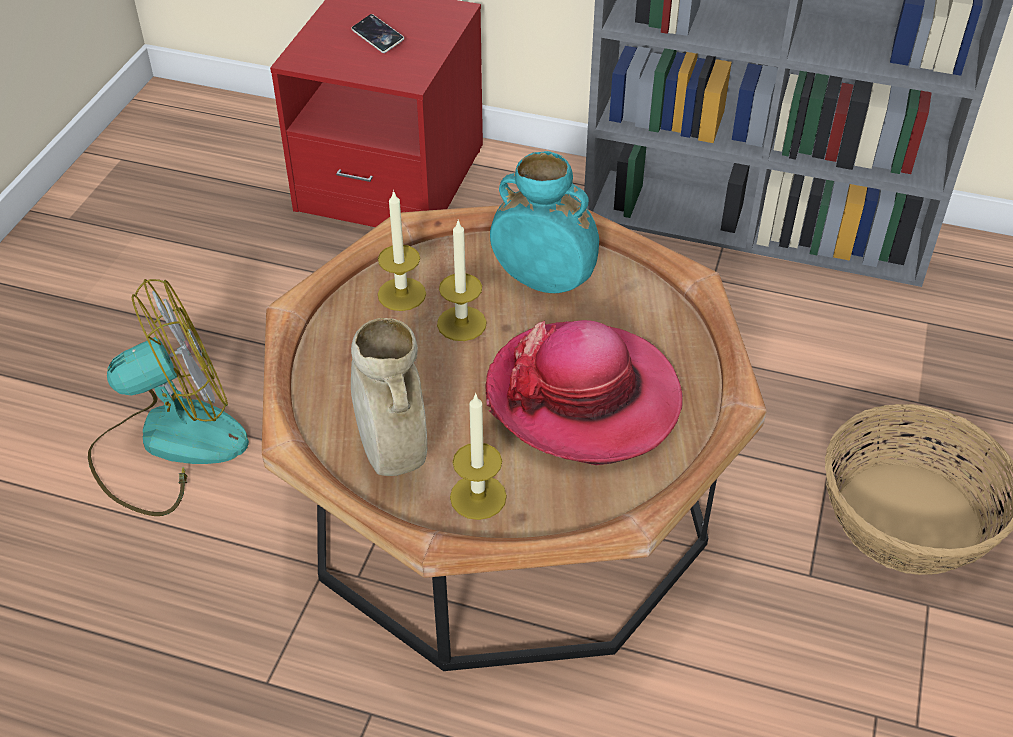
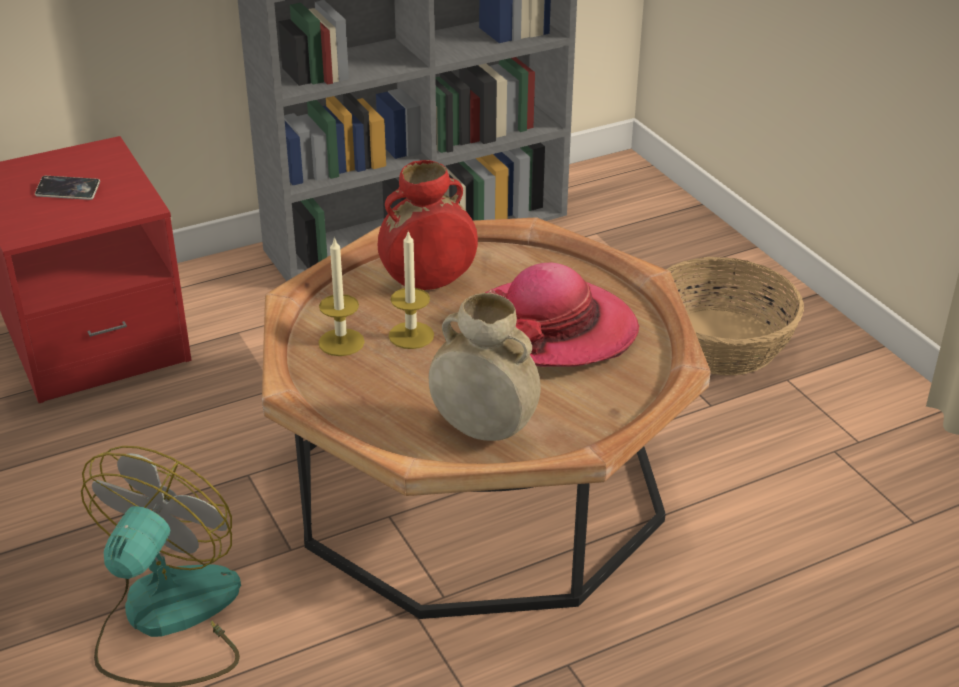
camera: 45 degrees left, 10 degrees down
candle [450,393,507,520] -> none
turquoise vase [490,151,599,293] -> red vase [378,160,478,290]

